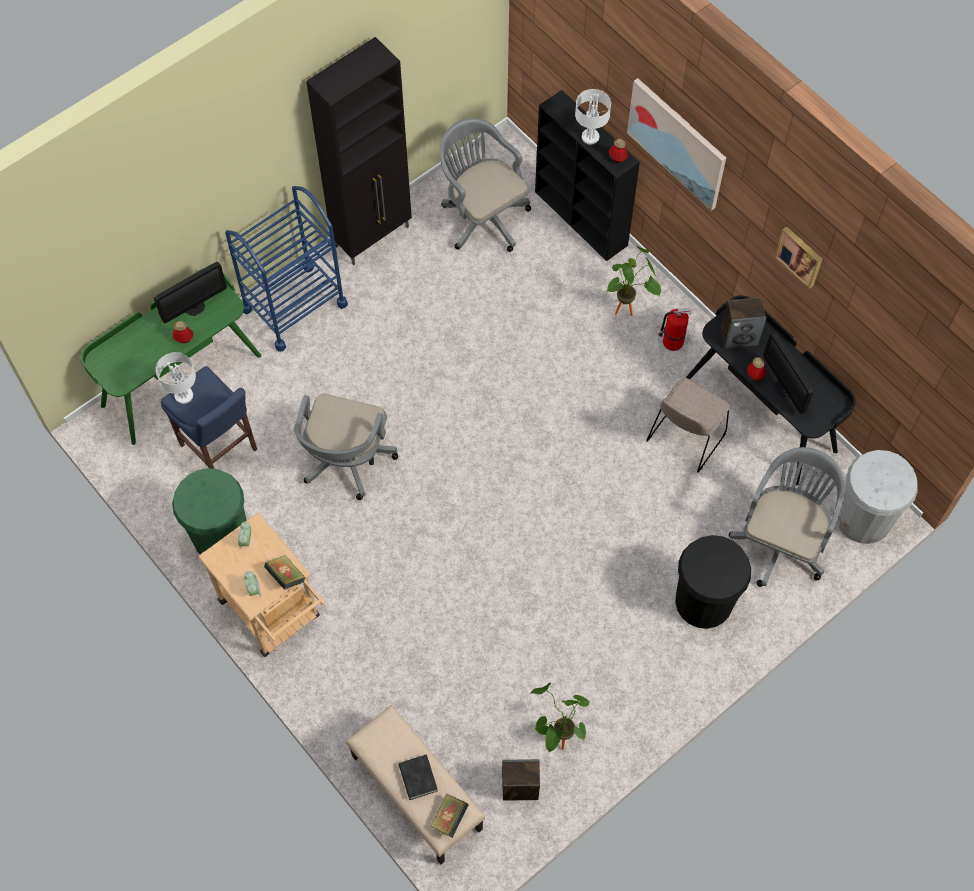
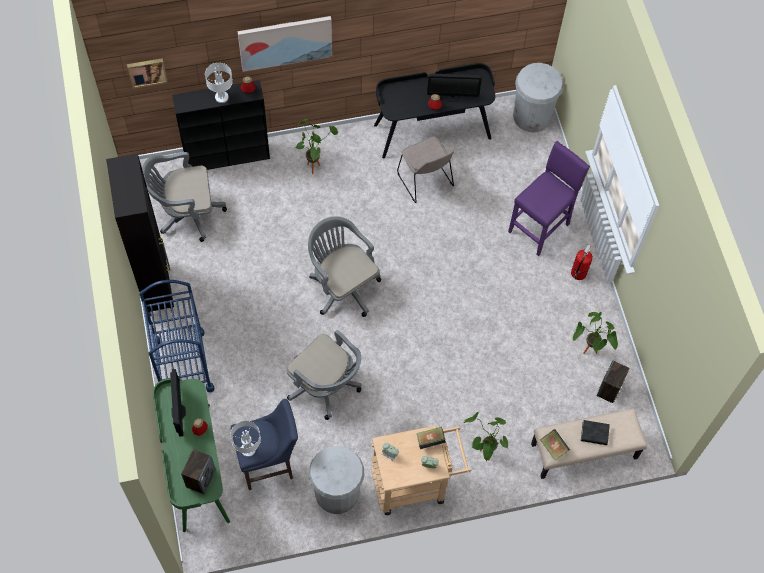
camera: 65 degrees left, 0 degrees up
green trash can [172,468,247,554] -> white trash can [309,446,364,514]
book [430,794,469,838] -> book moved to [540,429,570,460]
fire extinguisher [659,307,691,351] -> fire extinguisher moved to [571,245,593,280]
black trash can [675,535,751,629] -> purple stool [508,141,590,256]
speaker [721,297,766,349] -> speaker moved to [181,449,216,494]
grey office chair [729,447,846,587] -> grey office chair moved to [308,216,381,317]
picture [774,226,822,289] -> picture moved to [127,58,168,89]
none -> potted plant [464,412,508,461]

